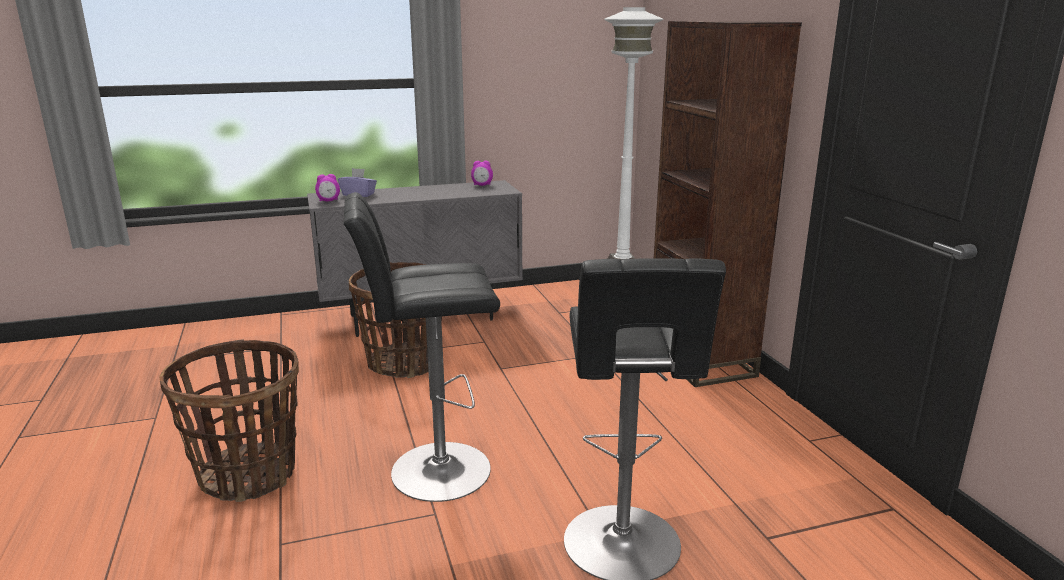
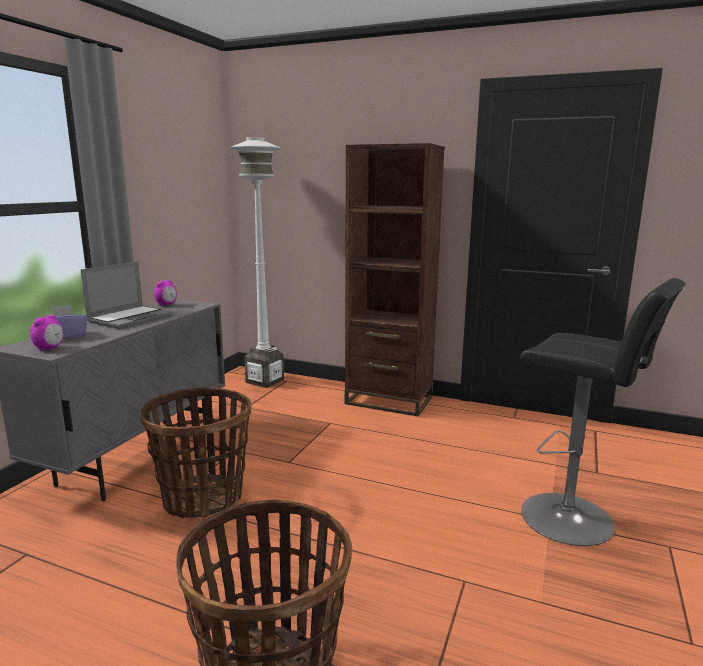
camera: 50 degrees left, 5 degrees down
black stool [344,192,500,502] -> none
none -> laptop [81,261,173,329]

